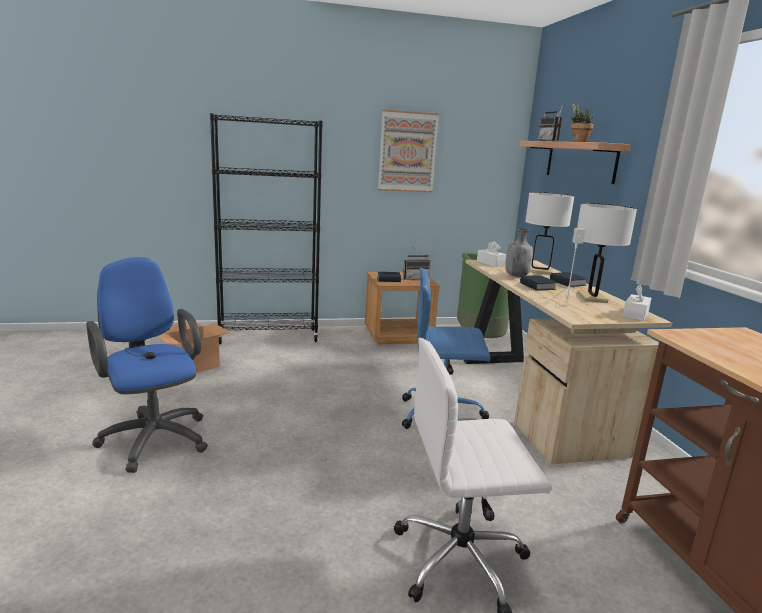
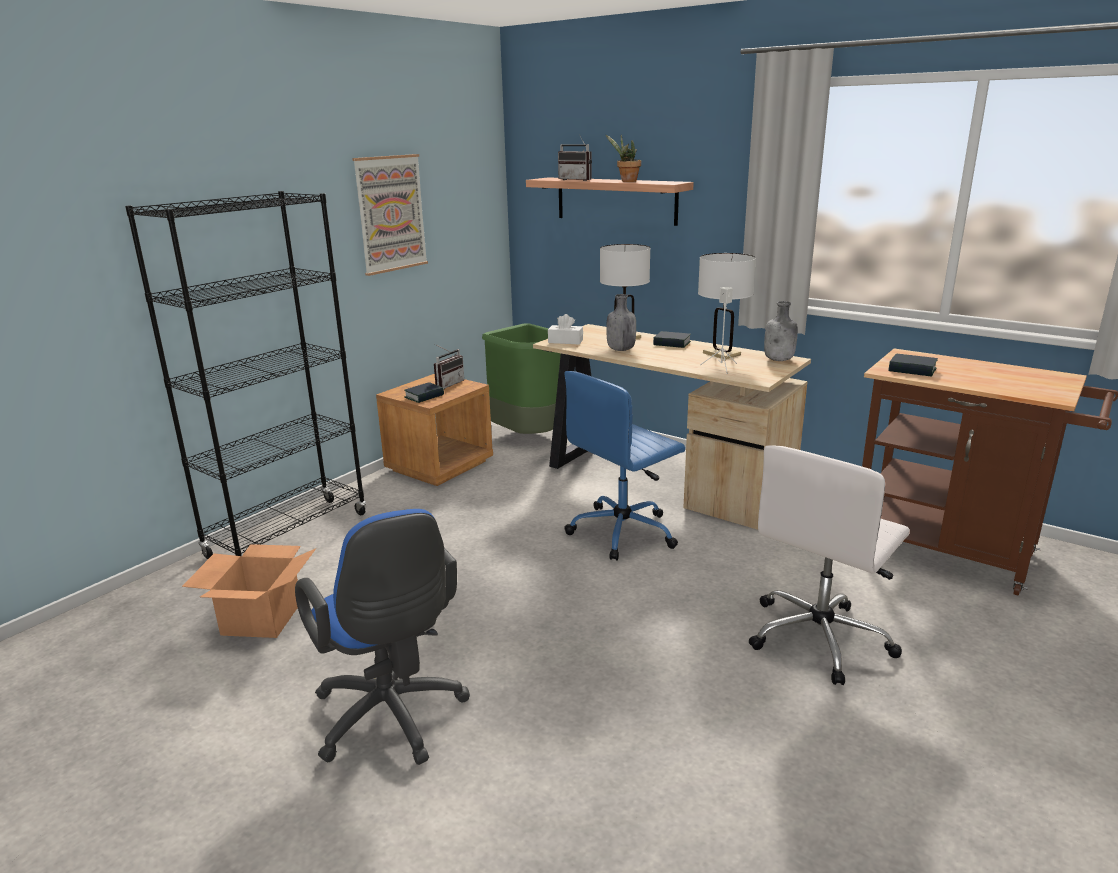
camera: 40 degrees left, 5 degrees up
blue office chair [86,257,208,473] -> blue office chair turned 135 degrees counterclockwise [295,509,470,765]
book [520,275,557,291] -> book moved to [889,354,938,377]
white tissue box [623,285,651,321] -> grey bottle [764,301,798,361]

